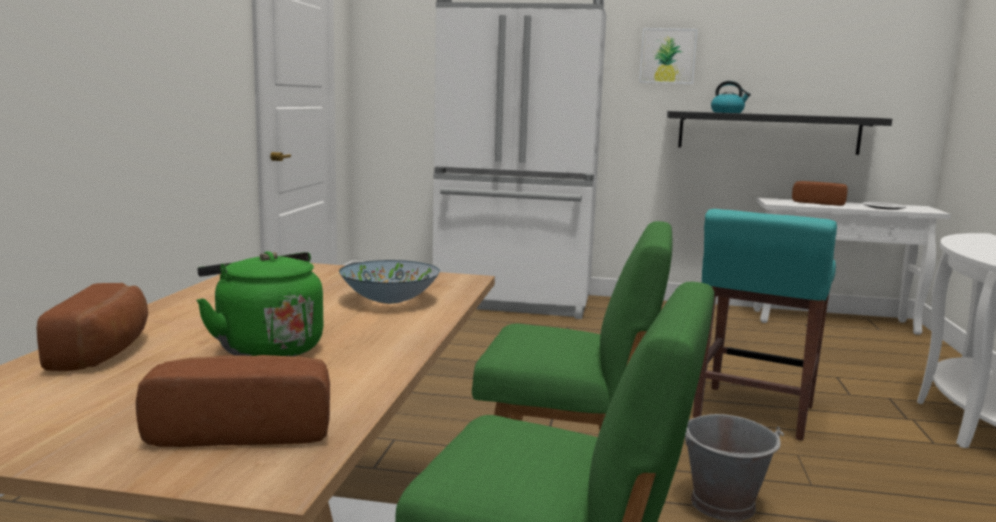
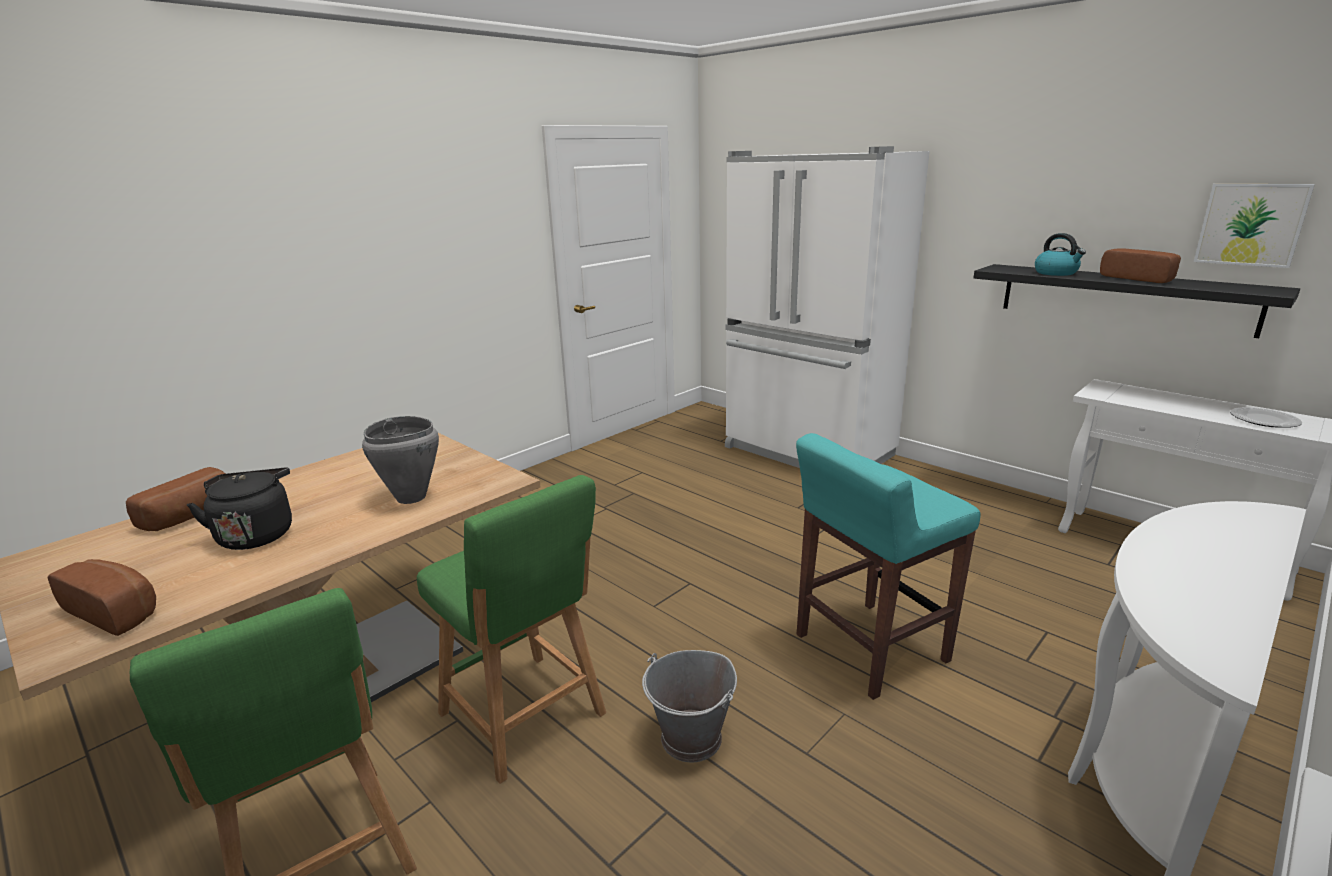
camera: 35 degrees right, 10 degrees up
green kettle [196,251,323,356] -> black kettle [187,468,292,550]
bowl [339,260,440,304] -> grey cooking pot [362,416,439,504]
picture [639,28,698,84] -> picture moved to [1194,184,1315,268]
bread [792,181,848,206] -> bread moved to [1100,248,1181,283]

